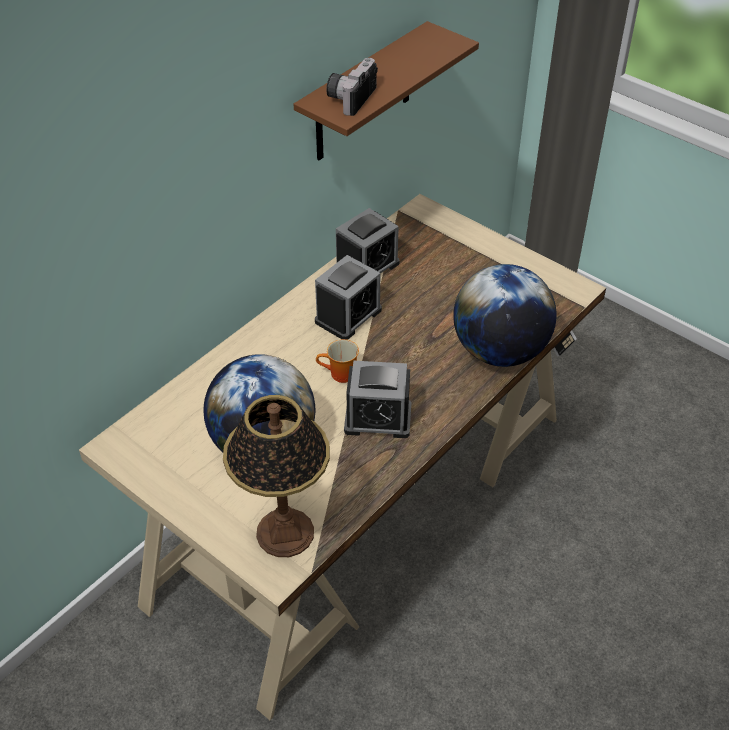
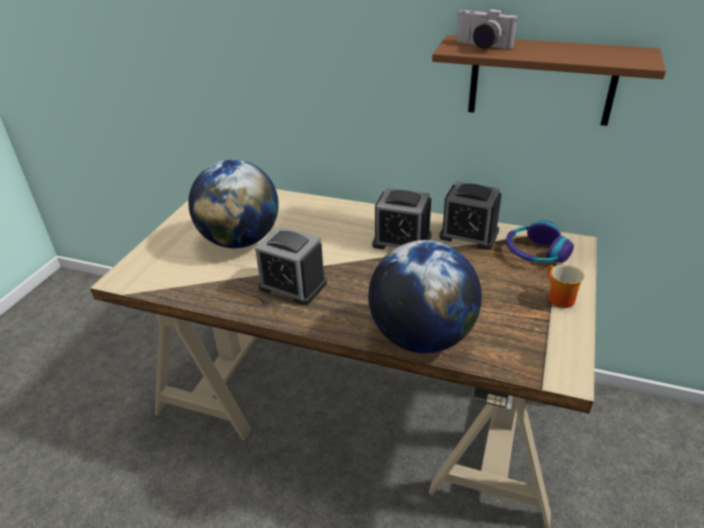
camera: 70 degrees right, 10 degrees down
table lamp [223,395,330,557] -> none
mug [316,339,359,383] -> mug moved to [547,265,584,308]
camera [326,58,378,116] -> camera turned 150 degrees counterclockwise [457,9,517,49]
alarm clock [344,361,411,438] -> alarm clock turned 45 degrees counterclockwise [255,226,327,305]
none -> headphones [506,221,574,263]

